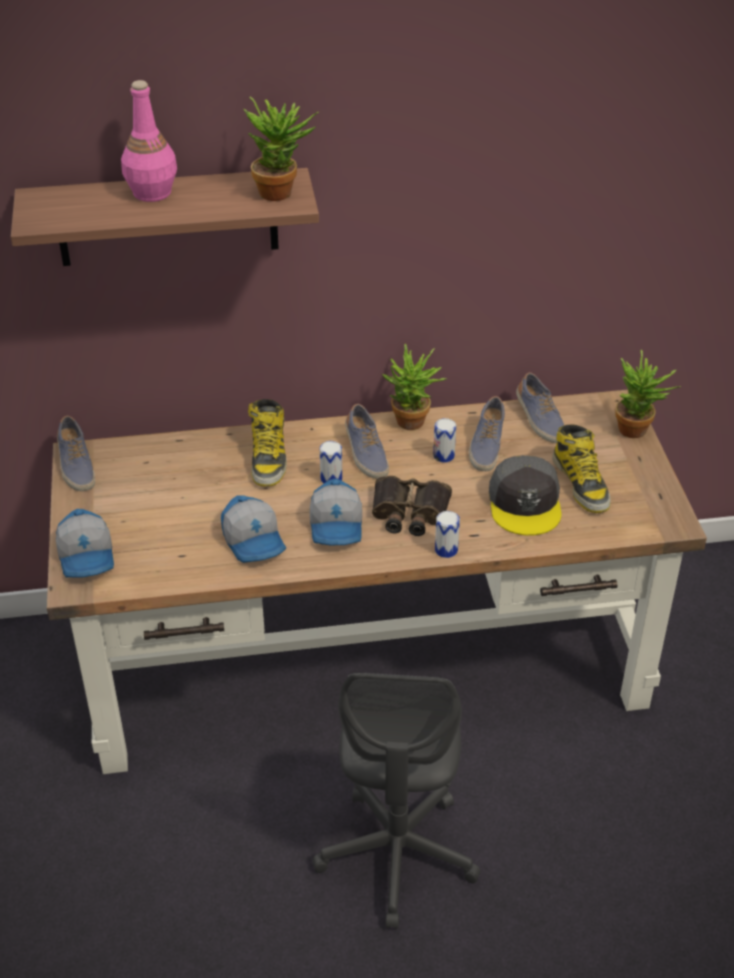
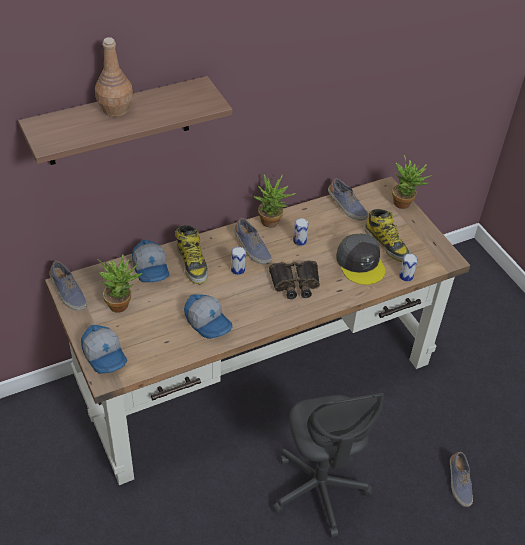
camera: 20 degrees left, 5 degrees up
pink bottle [121,80,177,202] -> brown bottle [95,37,133,117]
potted plant [244,97,319,201] -> potted plant moved to [97,255,142,313]
cap [310,479,362,546] -> cap moved to [132,240,170,282]
can [435,511,460,558] -> can moved to [399,254,418,282]
shoe [469,396,505,471] -> shoe moved to [450,452,473,507]

